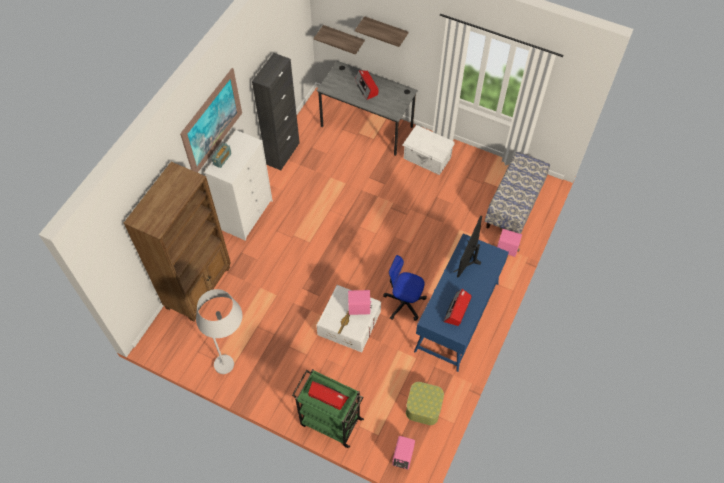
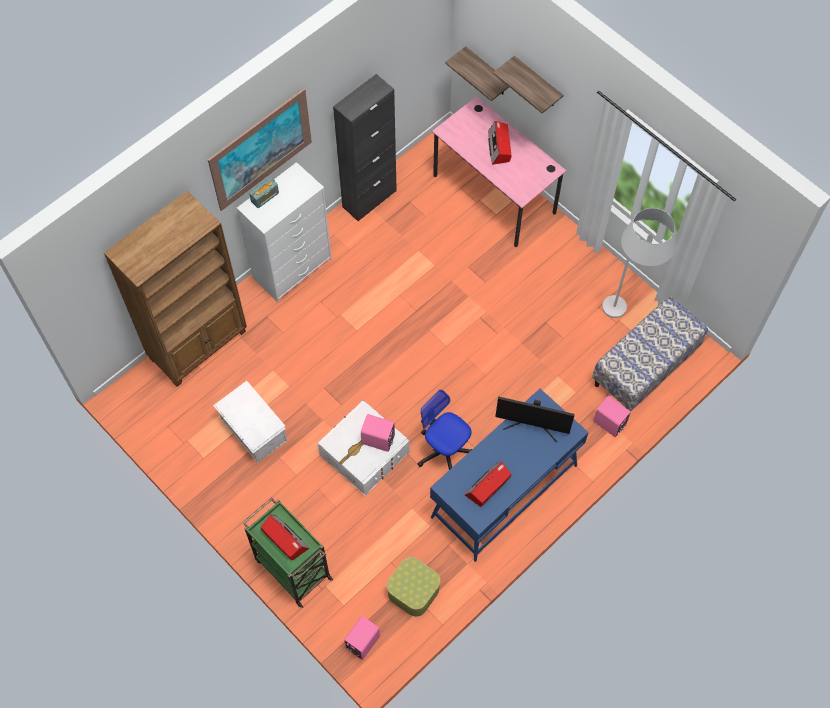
camera: 20 degrees right, 5 degrees up
white floor lamp [196,289,242,374] -> white floor lamp moved to [602,208,676,318]
grey desk [317,61,418,156] -> pink desk [432,96,566,247]
white storage box [403,125,454,175] -> white storage box moved to [213,381,287,463]
monitor [454,215,482,278] -> monitor turned 120 degrees counterclockwise [495,396,575,442]

